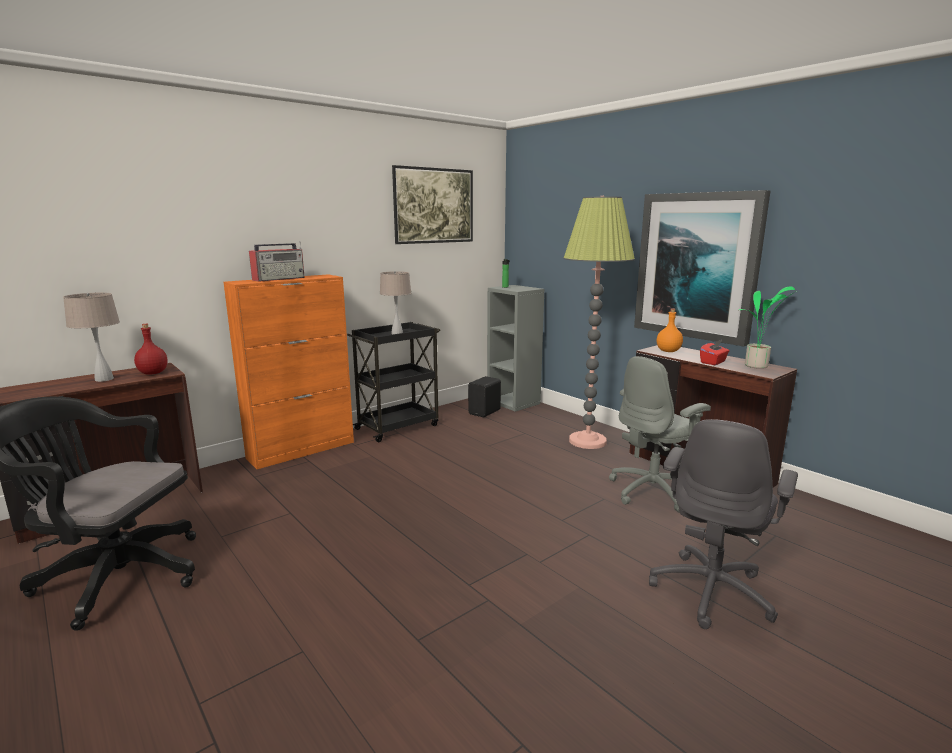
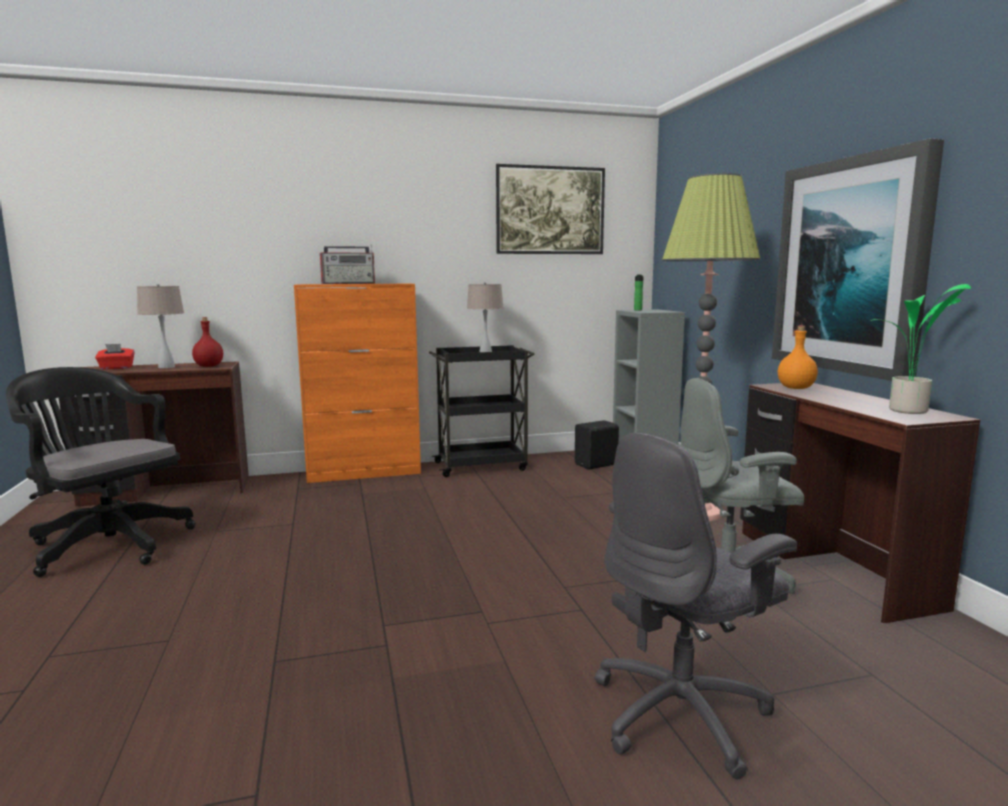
camera: 25 degrees right, 5 degrees down
red tissue box [700,340,729,365] -> red tissue box moved to [95,344,135,369]

